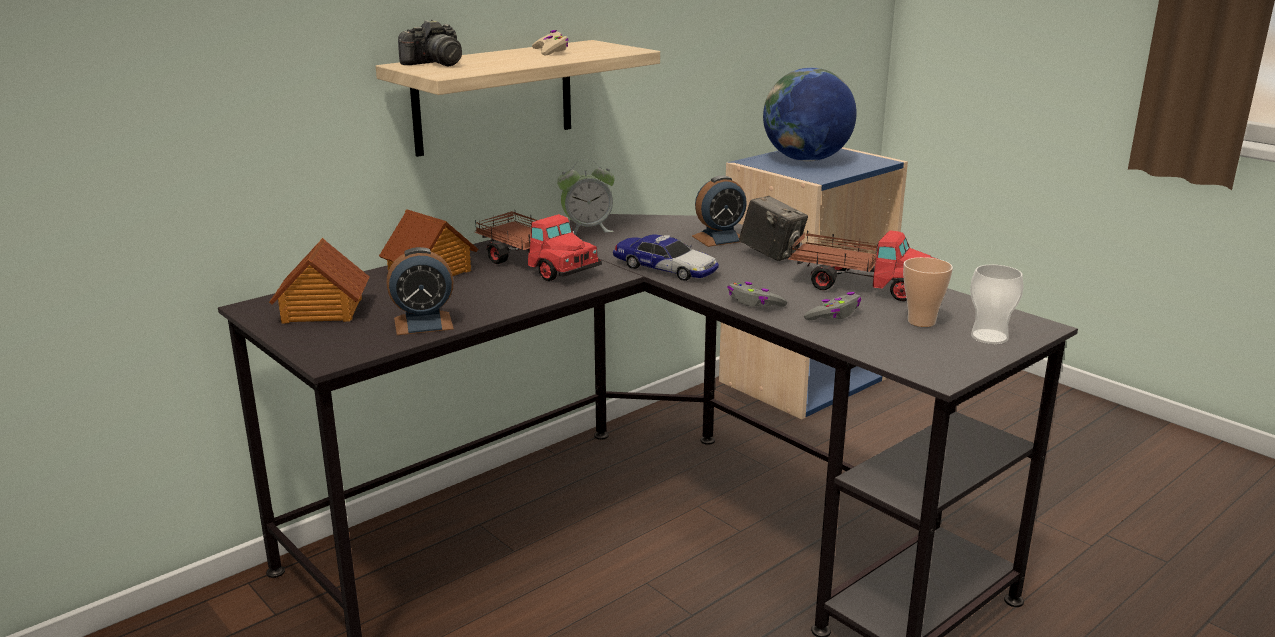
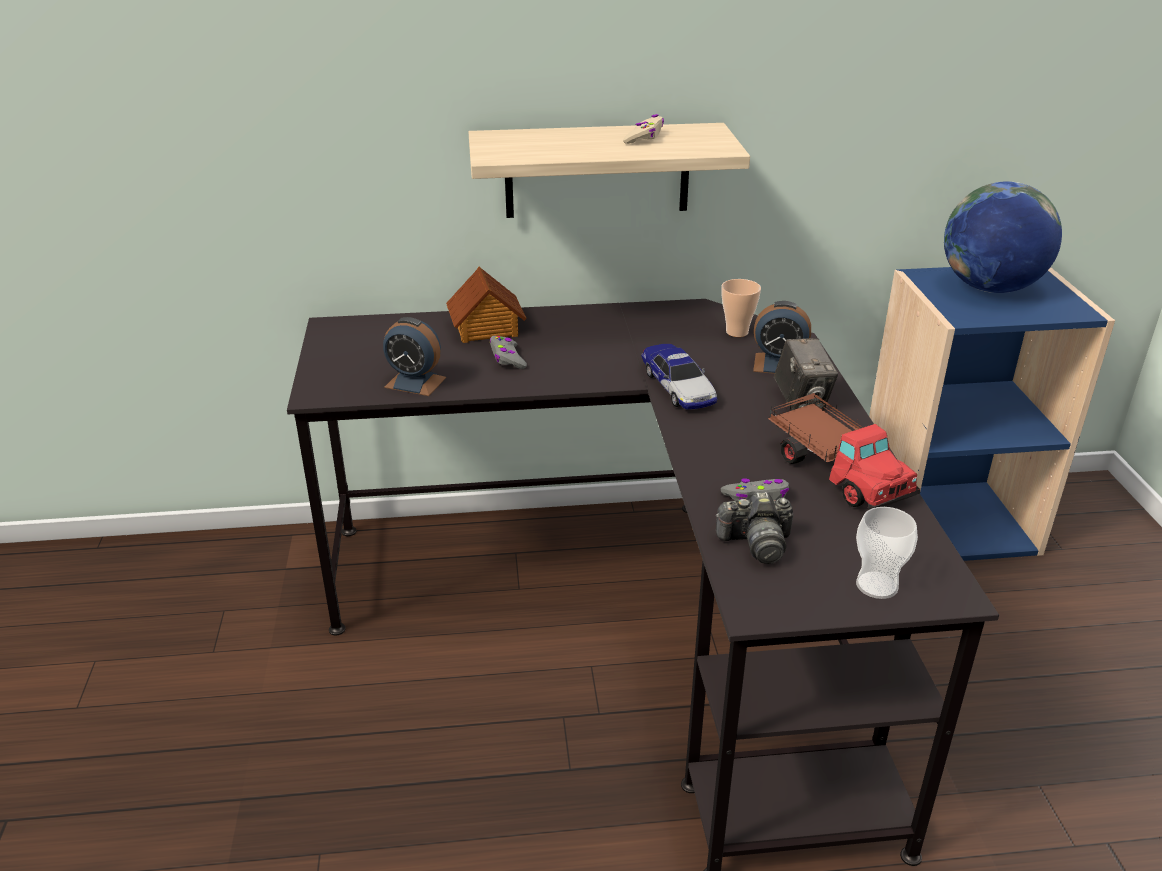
camera: 35 degrees right, 10 degrees up
toy house [269,238,369,323] -> none
camera [398,20,462,66] -> camera moved to [716,492,793,564]
toy truck [475,211,602,281] -> none
alarm clock [557,159,615,235] -> none
grey game controller [727,282,788,307] -> grey game controller moved to [490,336,527,369]
cup [903,257,953,327] -> cup moved to [721,279,761,337]

